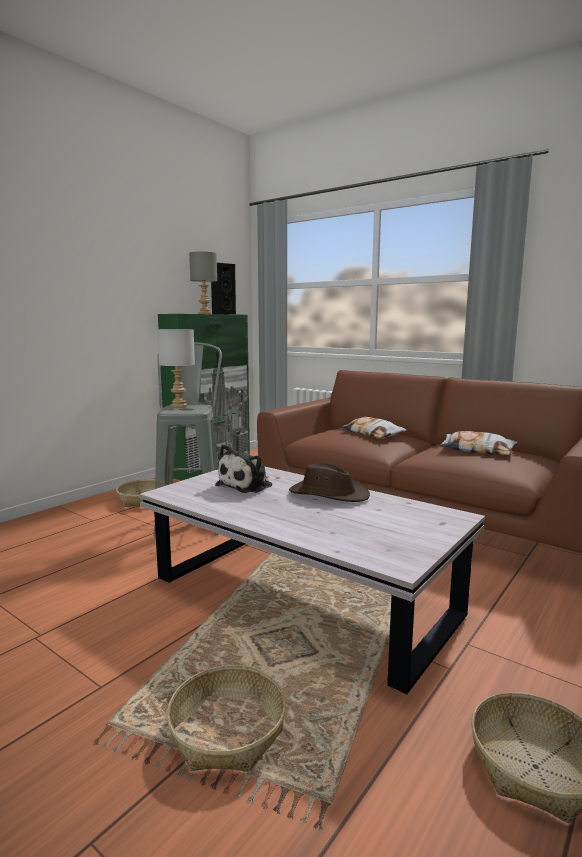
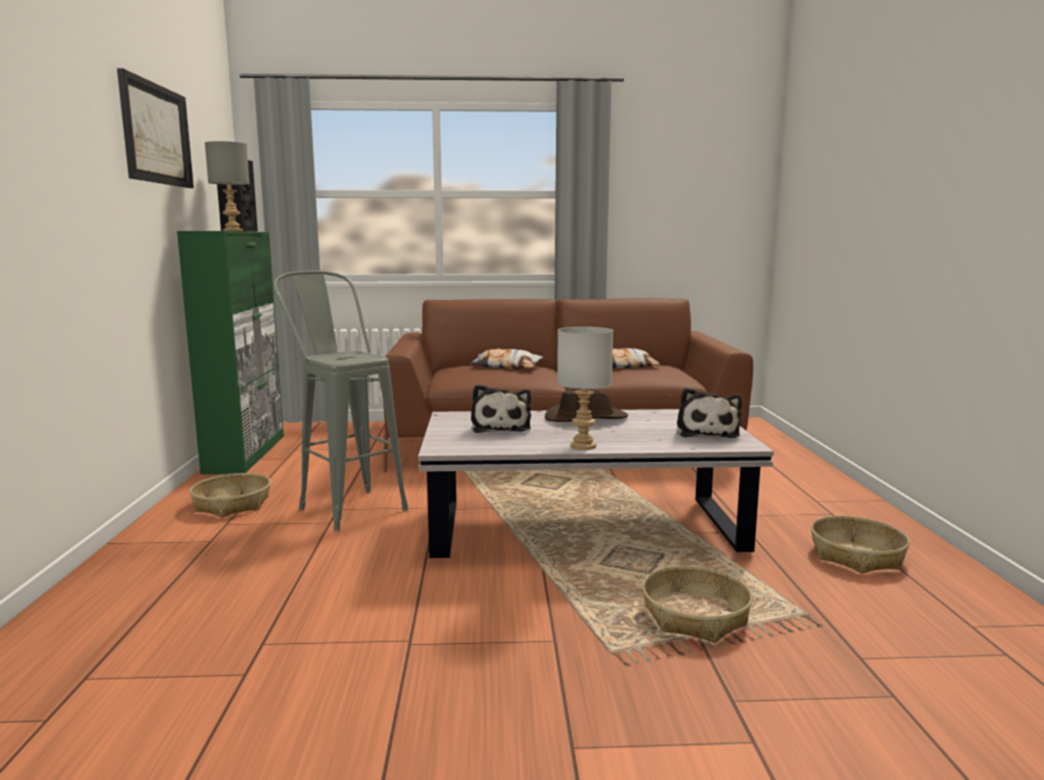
camera: 40 degrees left, 0 degrees up
grey table lamp [157,329,195,408] -> grey table lamp moved to [557,327,613,450]
none -> picture [117,68,194,188]
none -> plush toy [677,388,742,438]

